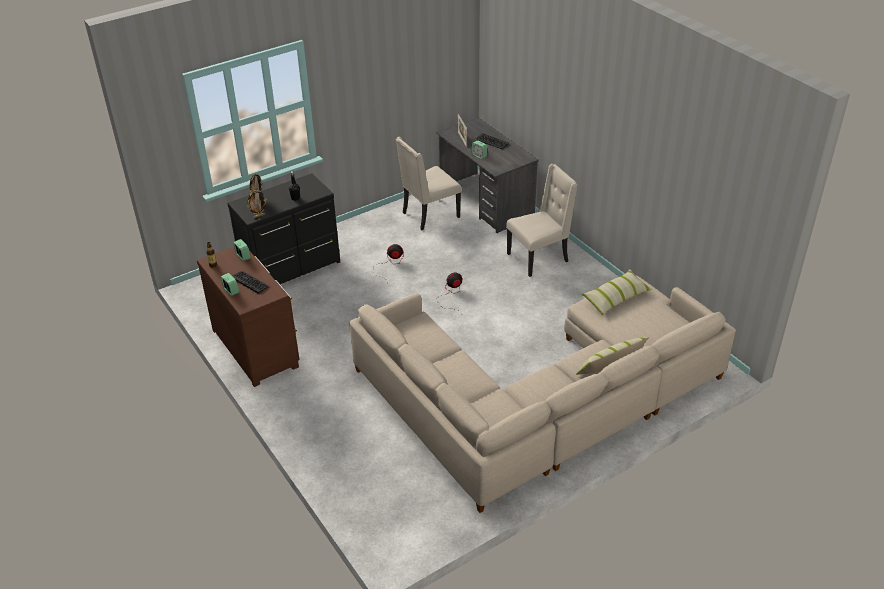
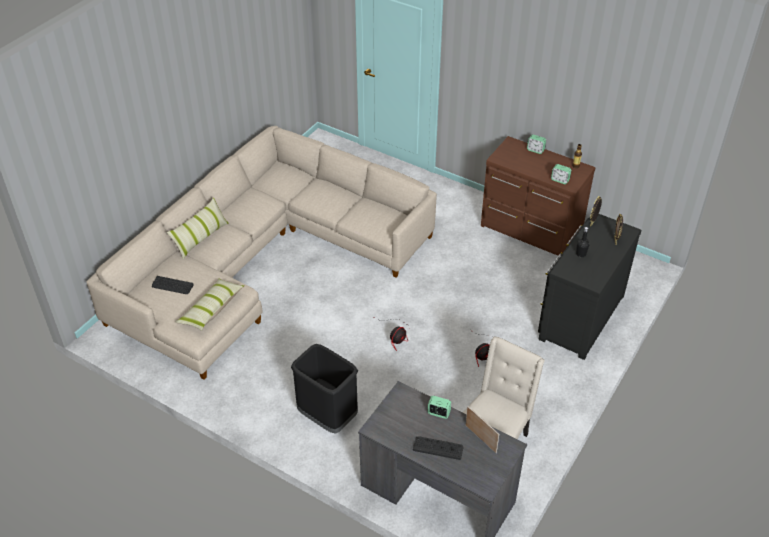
camera: 155 degrees right, 5 degrees up
keyboard [232,271,268,294] -> keyboard moved to [152,276,194,294]
beige chair [506,164,578,277] -> black trash can [291,344,358,434]

